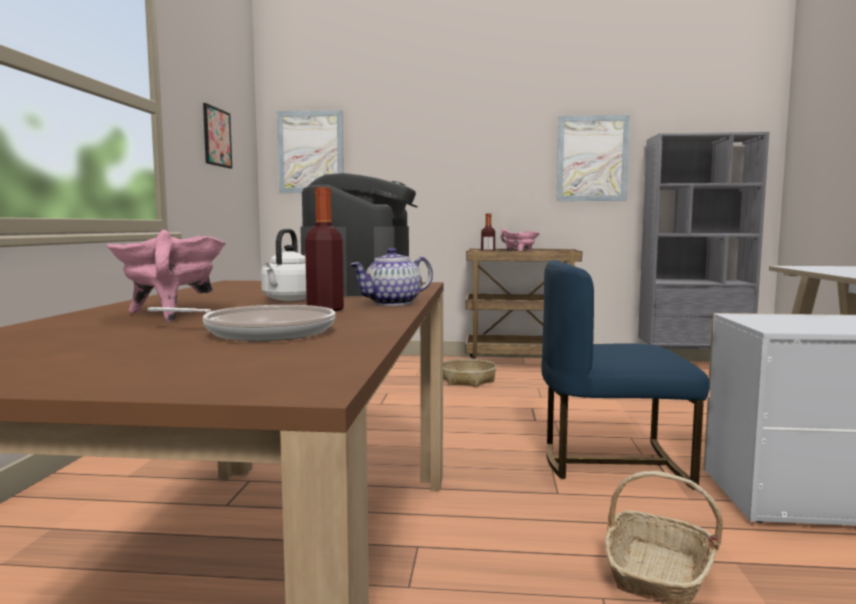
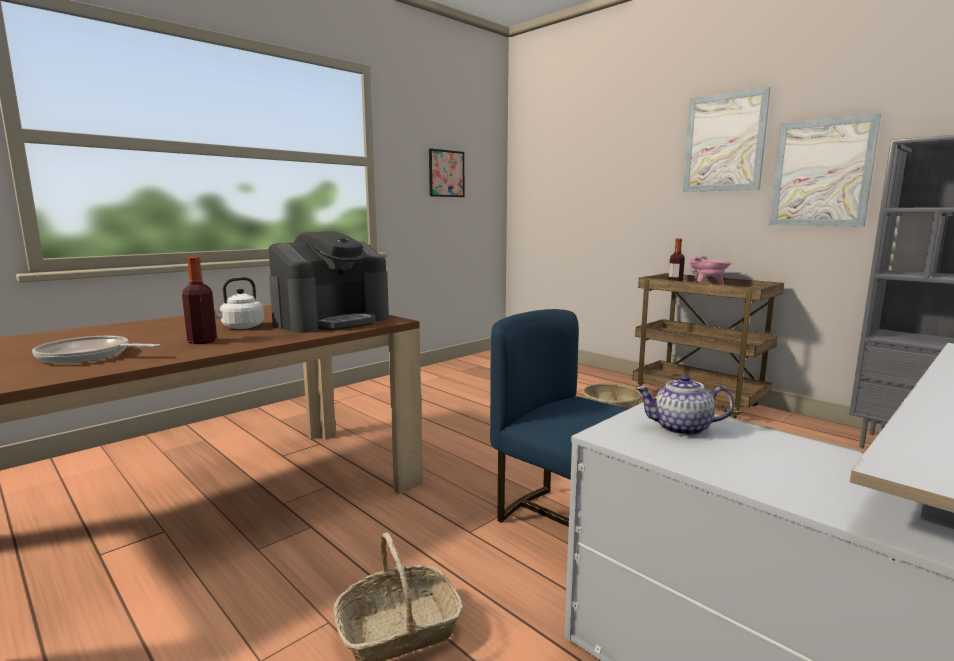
camera: 40 degrees right, 5 degrees up
pink cooking pot [106,230,226,322] -> none
frying pan [147,305,336,341] -> frying pan turned 135 degrees clockwise [32,336,161,364]
picture [277,110,344,193] -> picture moved to [683,87,771,192]
teapot [349,248,433,305] -> teapot moved to [636,375,734,436]

